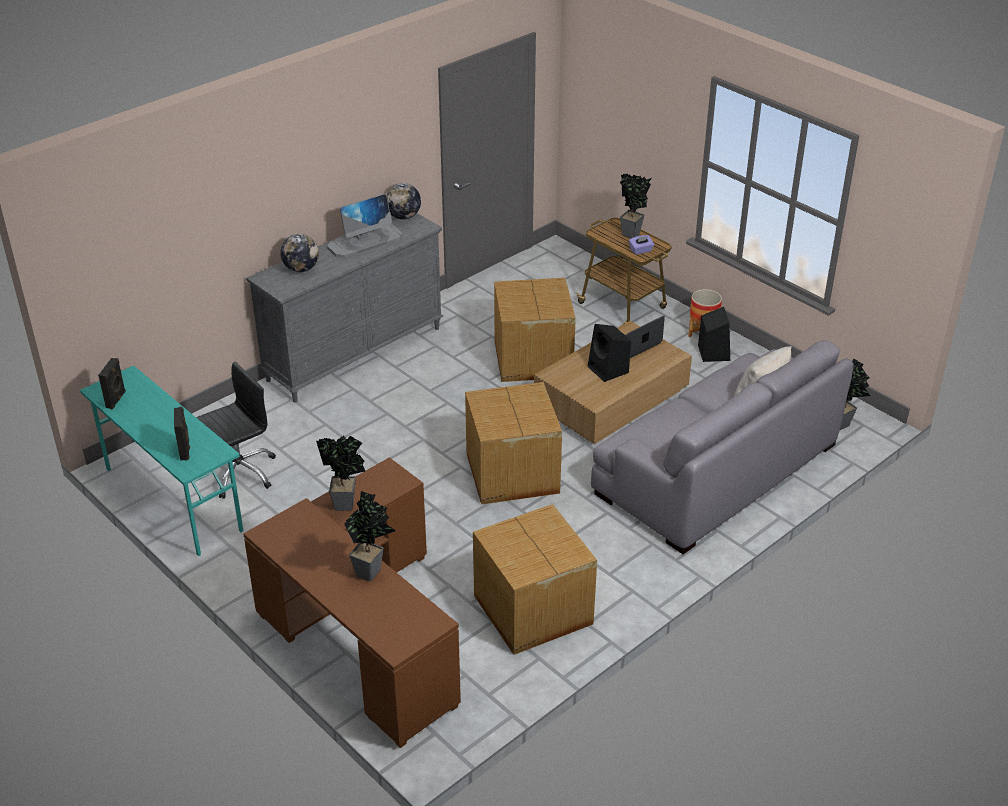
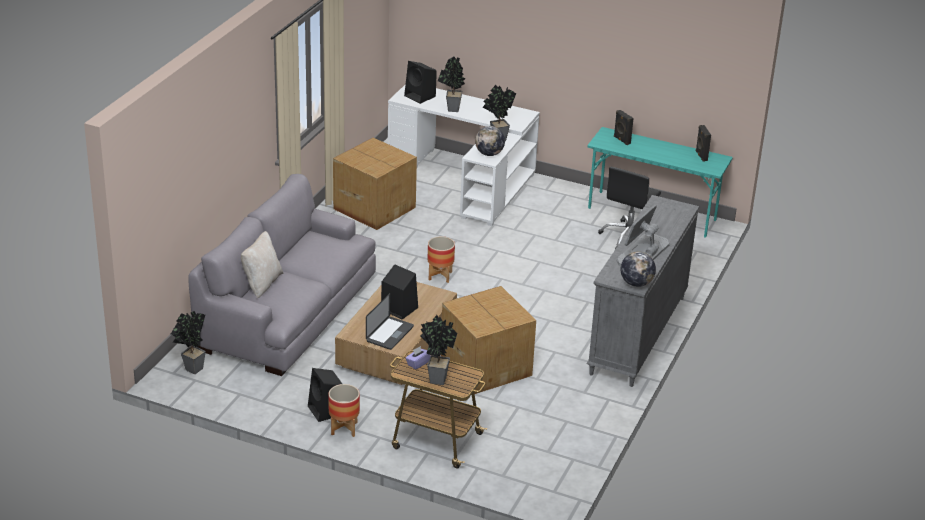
camera: 155 degrees right, 5 degrees down
brown desk [243,457,461,748] -> white desk [388,84,540,226]
globe [280,234,319,272] -> globe moved to [475,126,505,156]
cardboard box [465,382,562,505] -> planter [428,236,455,283]
none -> black speaker [404,61,437,104]

